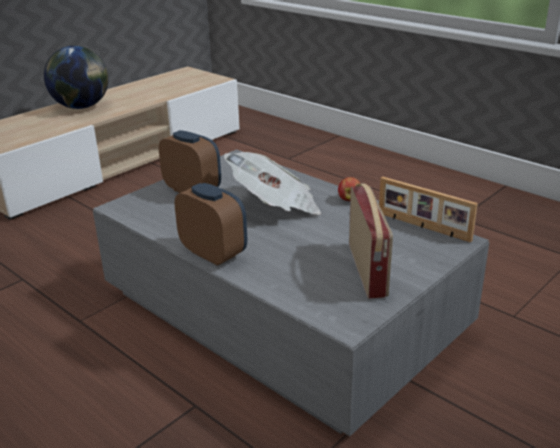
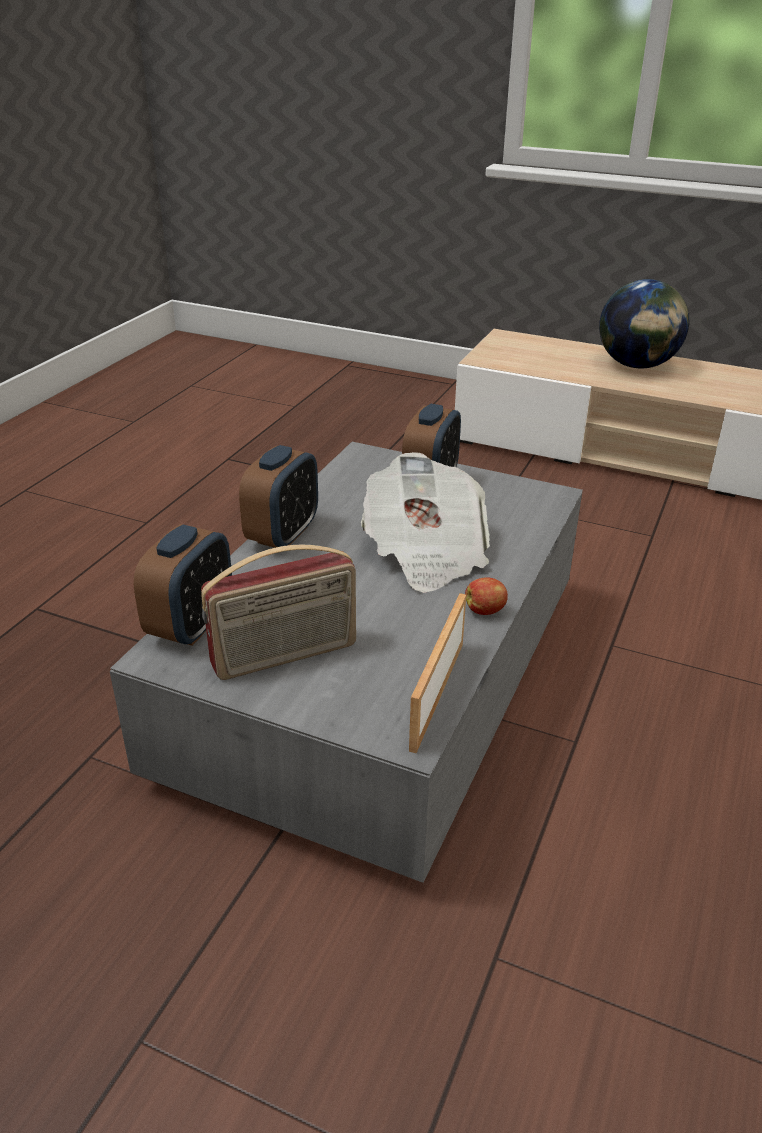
camera: 70 degrees right, 5 degrees up
none -> alarm clock [134,524,232,646]

